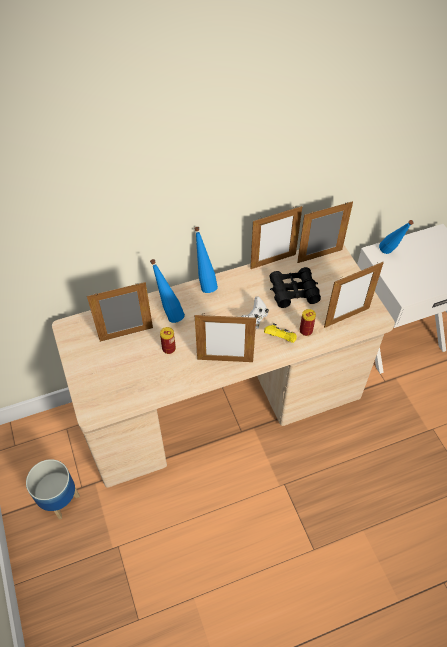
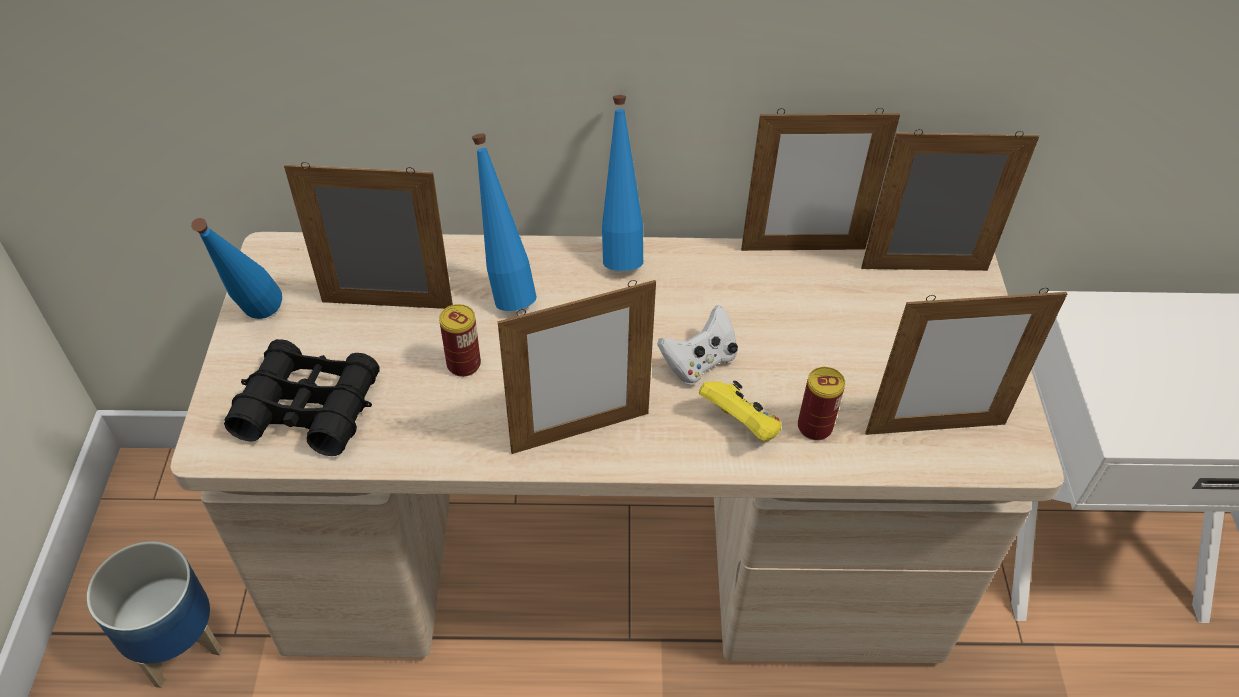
camera: 20 degrees right, 5 degrees down
picture frame [195,313,256,362] -> picture frame turned 45 degrees counterclockwise [498,280,656,454]
black binoculars [270,267,321,308] -> black binoculars moved to [224,339,379,456]
blue bottle [379,220,414,254] -> blue bottle moved to [191,218,282,319]

